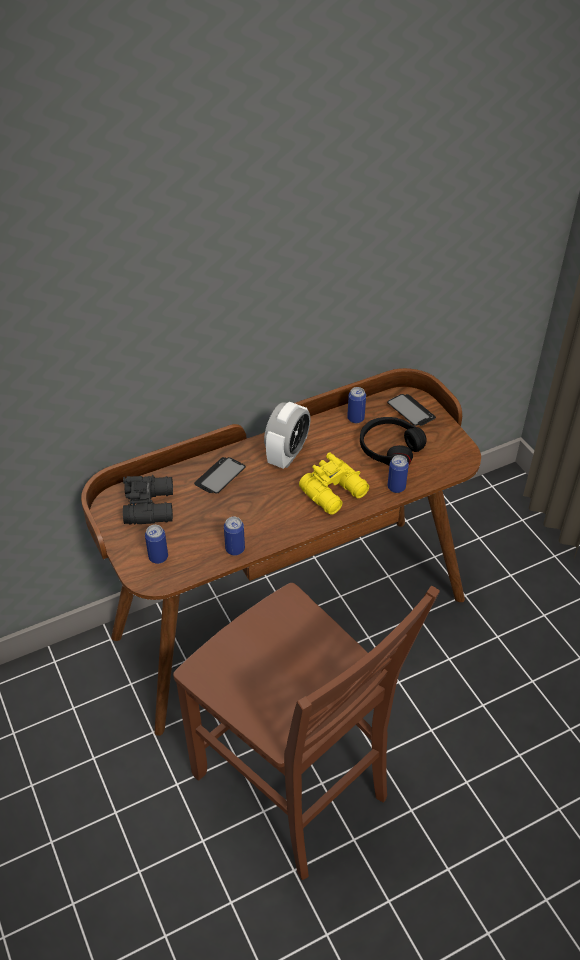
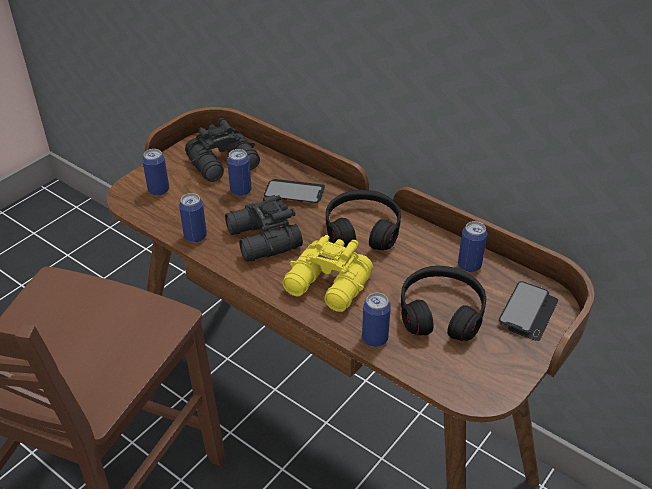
camera: 65 degrees right, 5 degrees down
alarm clock [264,402,311,469] -> black headphones [326,190,401,250]
none -> black binoculars [225,195,303,262]
none -> can [227,149,252,196]

